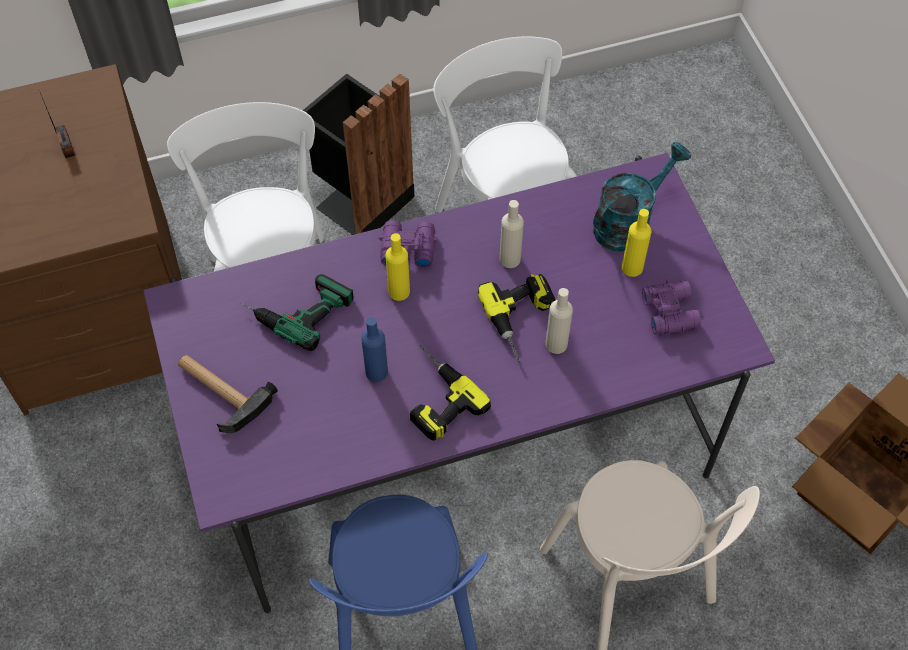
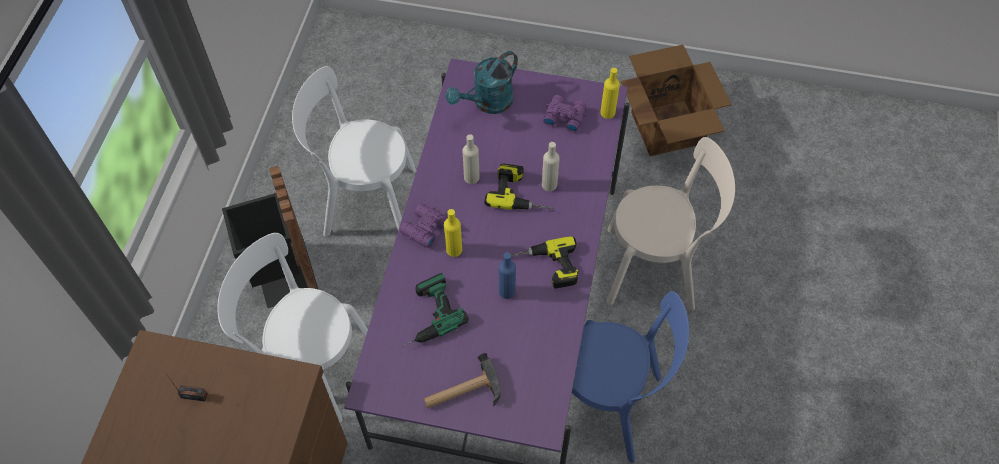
camera: 60 degrees left, 0 degrees up
turquoise watering can [593,142,691,252] -> turquoise watering can turned 120 degrees counterclockwise [446,51,518,114]
yellow bottle [622,209,652,277] -> yellow bottle moved to [600,68,620,119]

